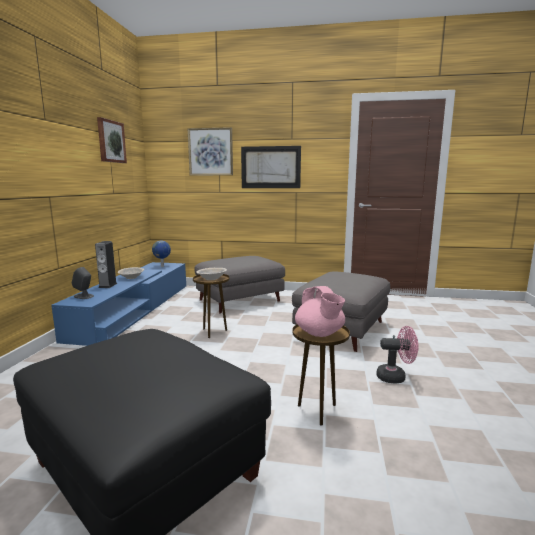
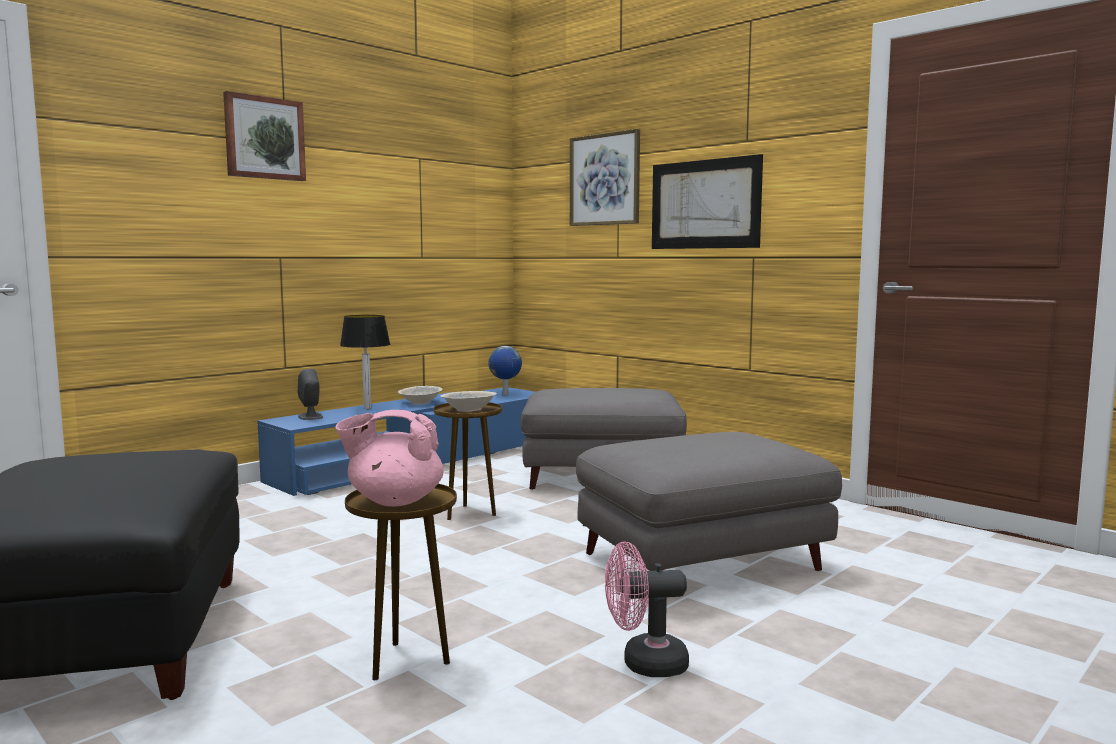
camera: 35 degrees right, 5 degrees down
speaker [95,241,118,288] -> table lamp [340,315,390,409]
picture [97,117,127,163] -> picture moved to [223,91,306,181]
pink teapot [295,286,345,337] -> pink teapot turned 75 degrees clockwise [335,410,444,507]
pink fan [376,326,418,383] -> pink fan turned 135 degrees clockwise [605,541,689,677]

